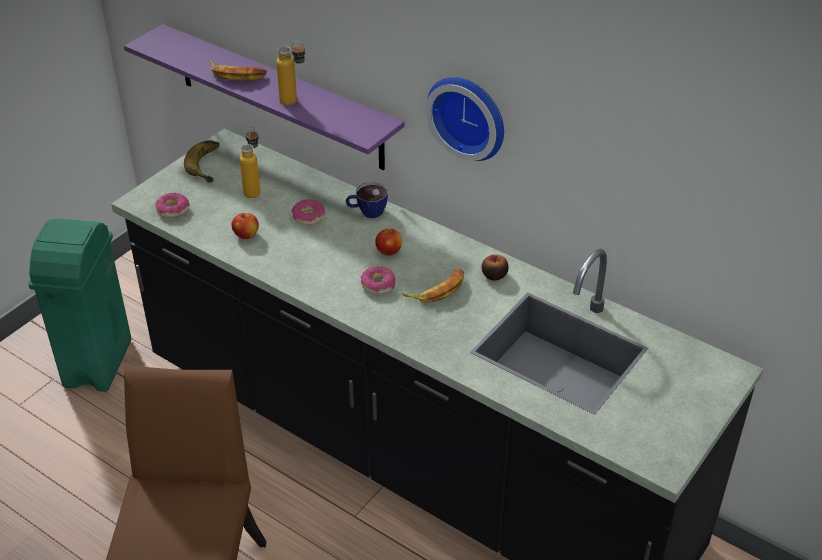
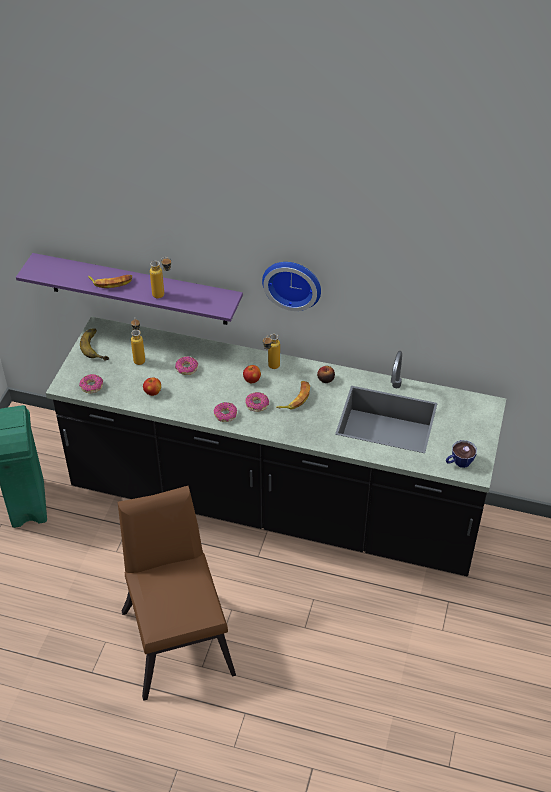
camera: 20 degrees left, 5 degrees up
cup [346,182,388,218] -> cup moved to [446,440,477,468]
none -> donut [213,402,237,422]
none -> bottle [263,334,280,369]

